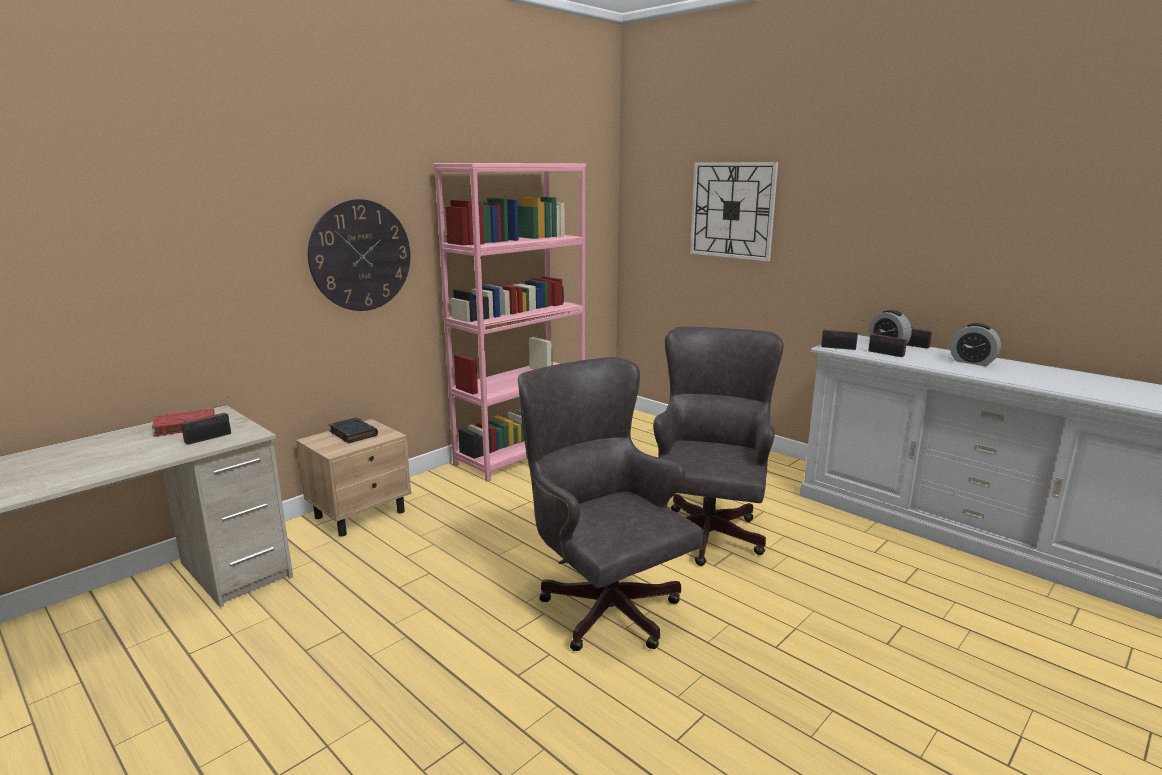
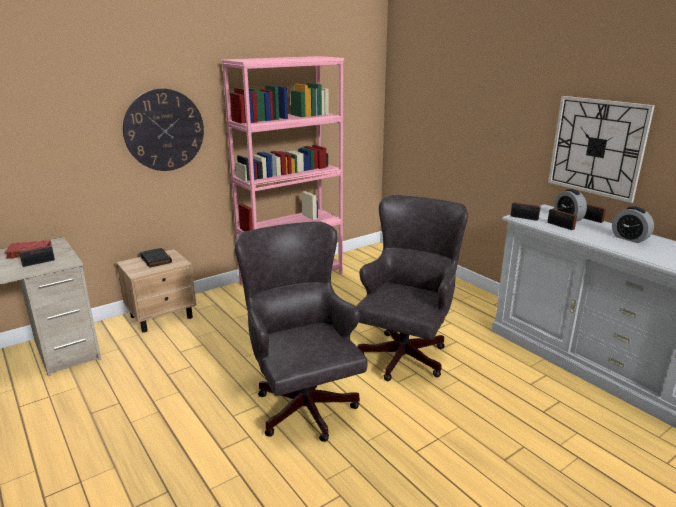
camera: 10 degrees right, 5 degrees up
wall clock [690,162,778,261] -> wall clock moved to [548,96,655,203]

